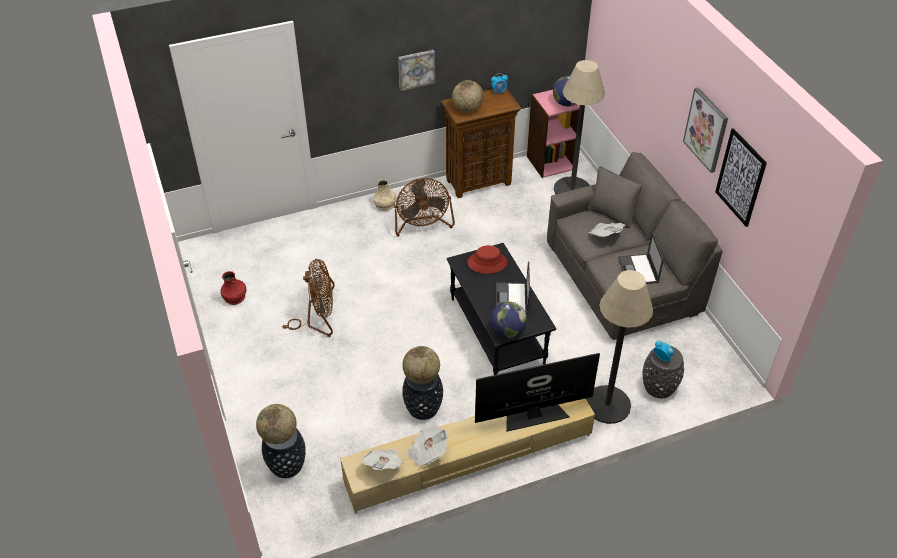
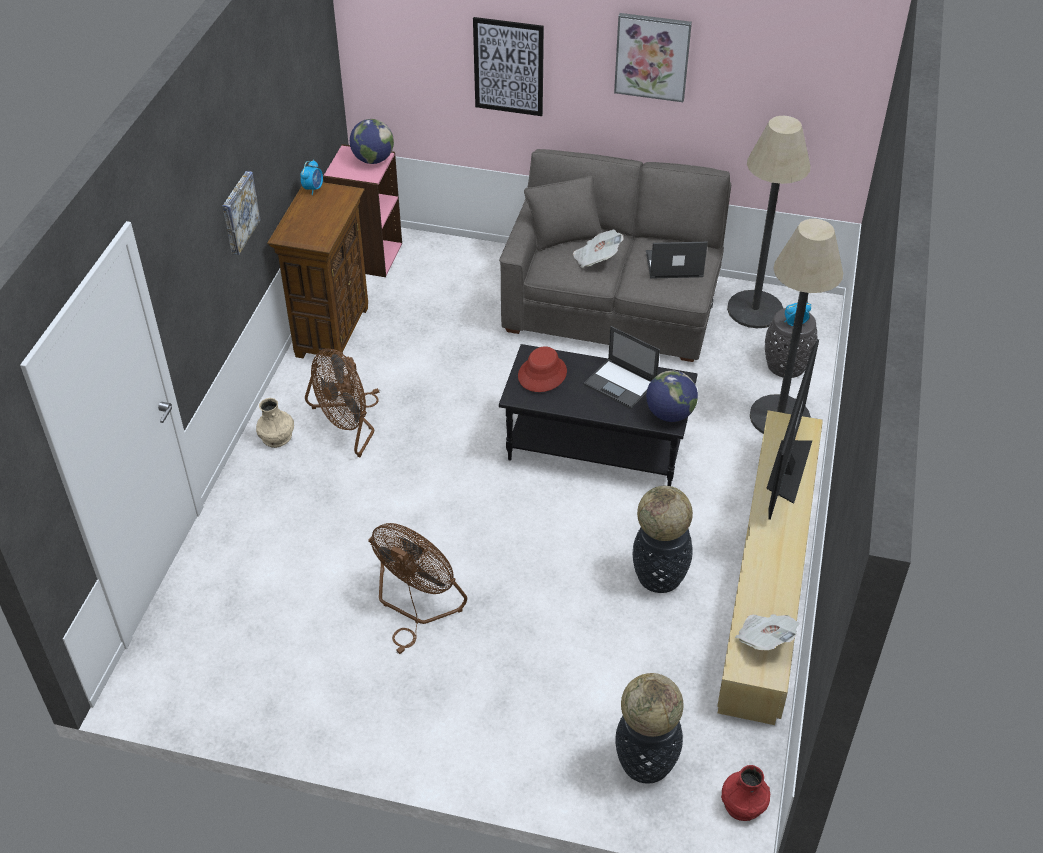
camera: 55 degrees left, 0 degrees up
red vase [221,271,246,305] -> red vase moved to [721,765,770,821]
brown fan [394,177,455,237] -> brown fan turned 120 degrees clockwise [305,348,381,457]
newspaper [406,425,448,468] -> none
globe [452,80,484,113] -> none
floor lamp [554,60,605,194] -> floor lamp moved to [727,116,810,328]
laptop [618,232,664,284] -> laptop turned 150 degrees clockwise [646,242,708,279]
picture [715,128,767,227] -> picture moved to [473,17,544,116]

